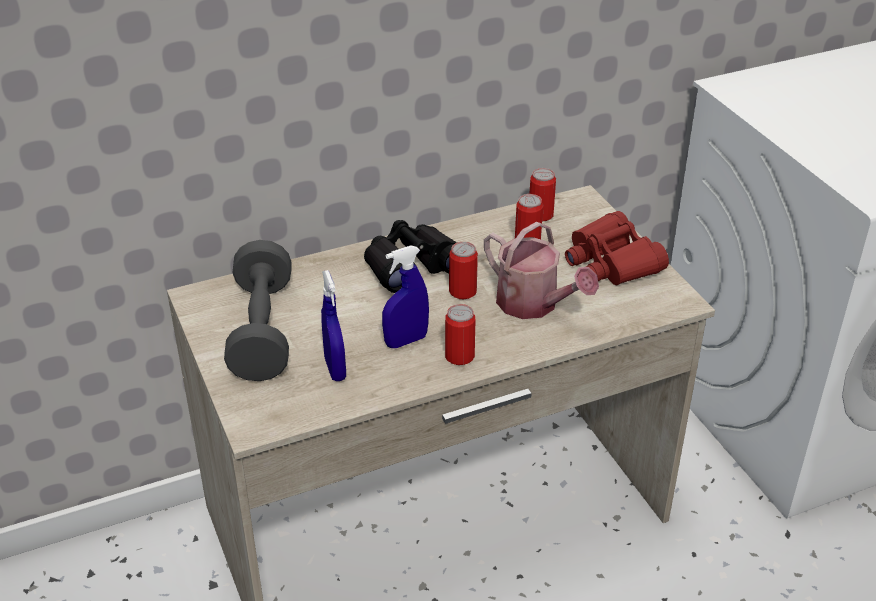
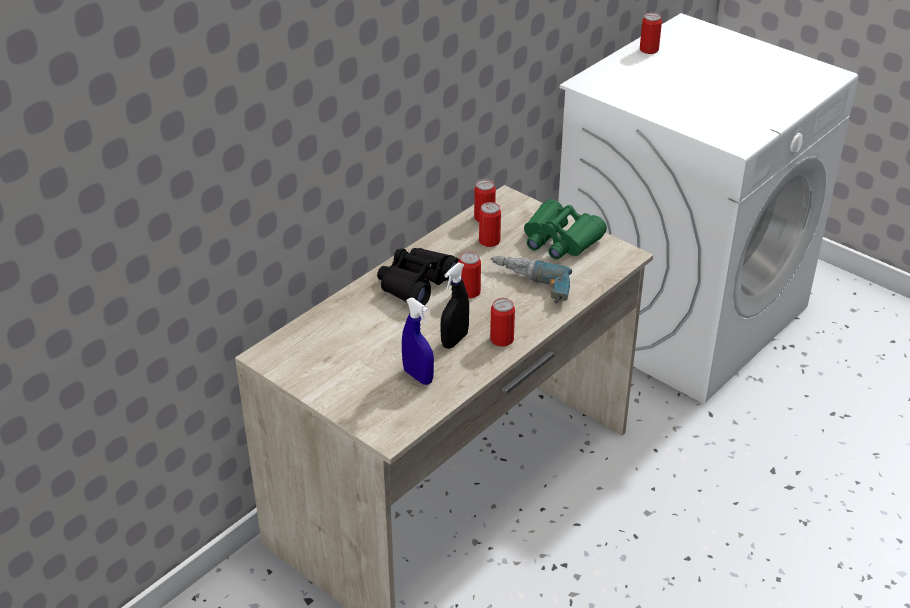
camera: 25 degrees left, 0 degrees up
grey dumbbell [224,240,292,381] -> none
blue spray bottle [382,245,429,348] -> black spray bottle [440,263,469,349]
watering can [484,221,599,319] -> power drill [490,256,572,303]
red binoculars [565,211,669,285] -> green binoculars [524,199,607,260]
none -> can [640,13,662,54]

